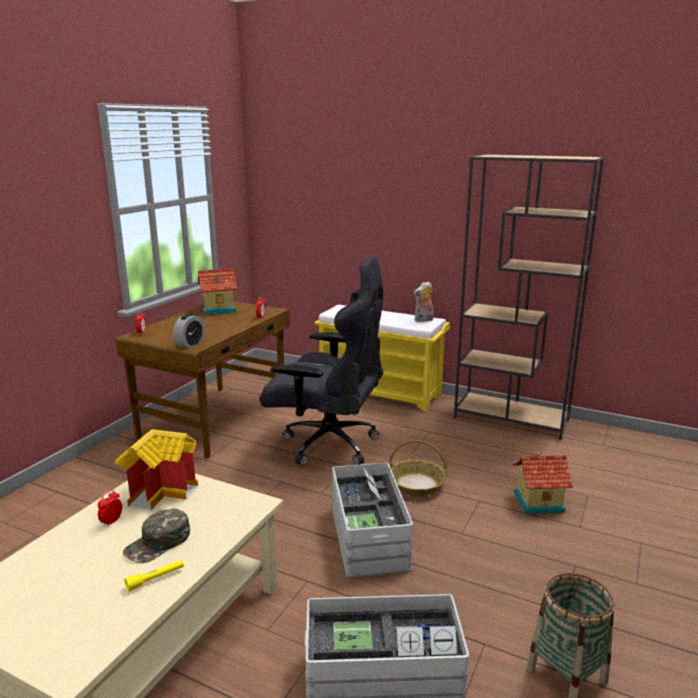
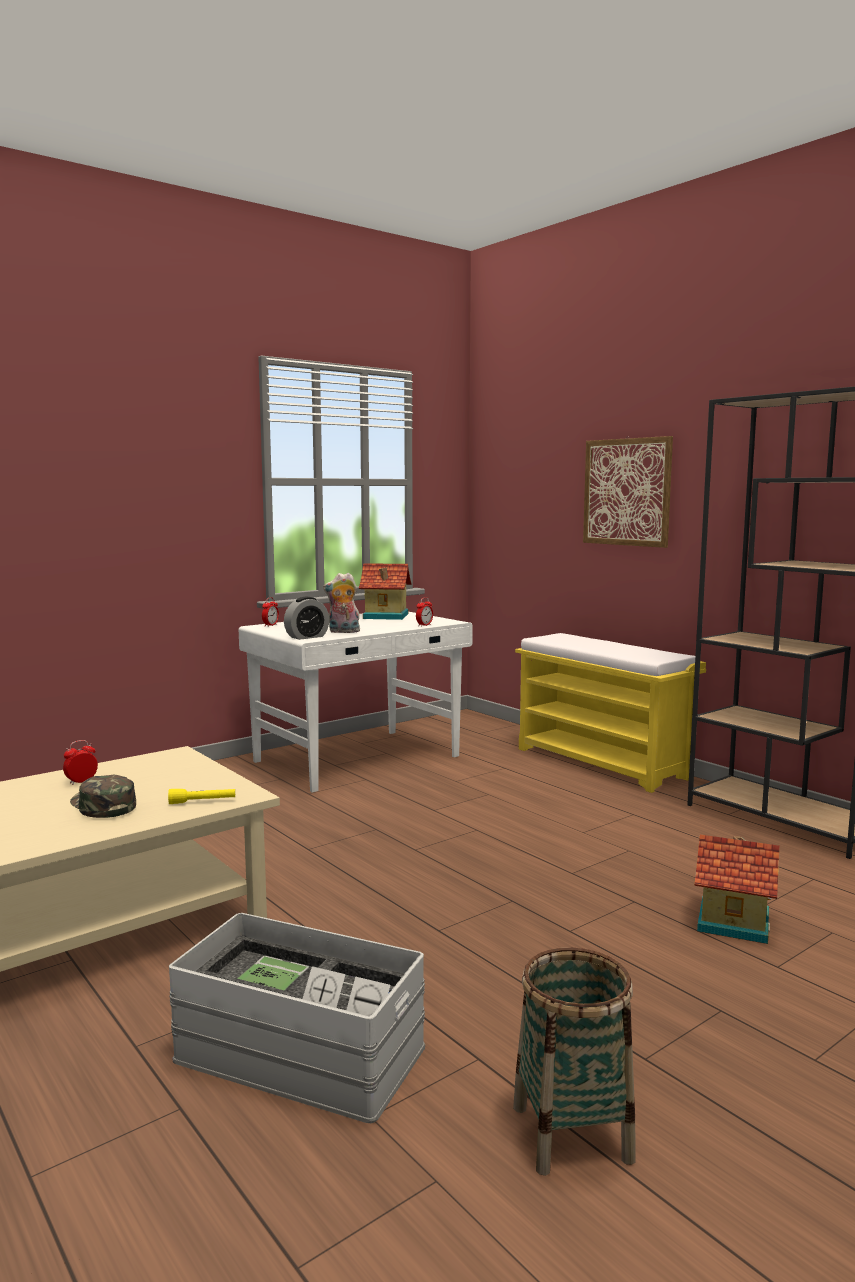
camera: 25 degrees right, 10 degrees down
toy house [115,429,198,510] -> none
brown desk [116,302,290,459] -> white desk [239,612,473,792]
green cap [123,508,190,563] -> green cap turned 75 degrees clockwise [70,775,136,818]
yellow flashlight [125,560,184,592] -> yellow flashlight moved to [168,789,235,804]
black office chair [259,256,383,466] -> none
grey storage box [332,463,413,578] -> none
basket [389,440,447,496] -> none
plush toy [413,281,434,322] -> plush toy moved to [323,573,360,633]
none -> picture [583,436,673,548]

